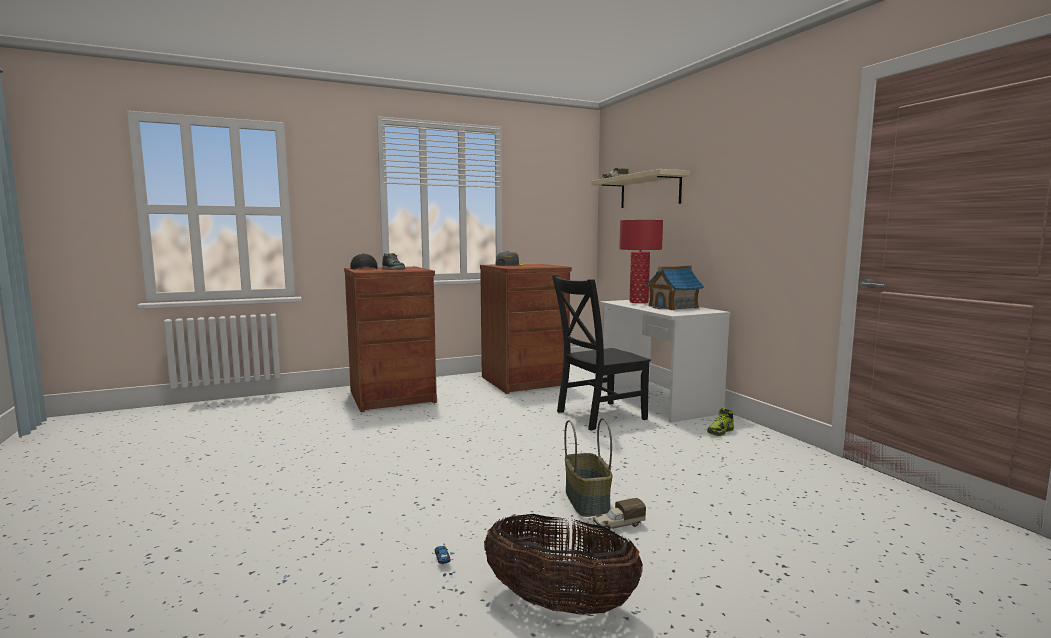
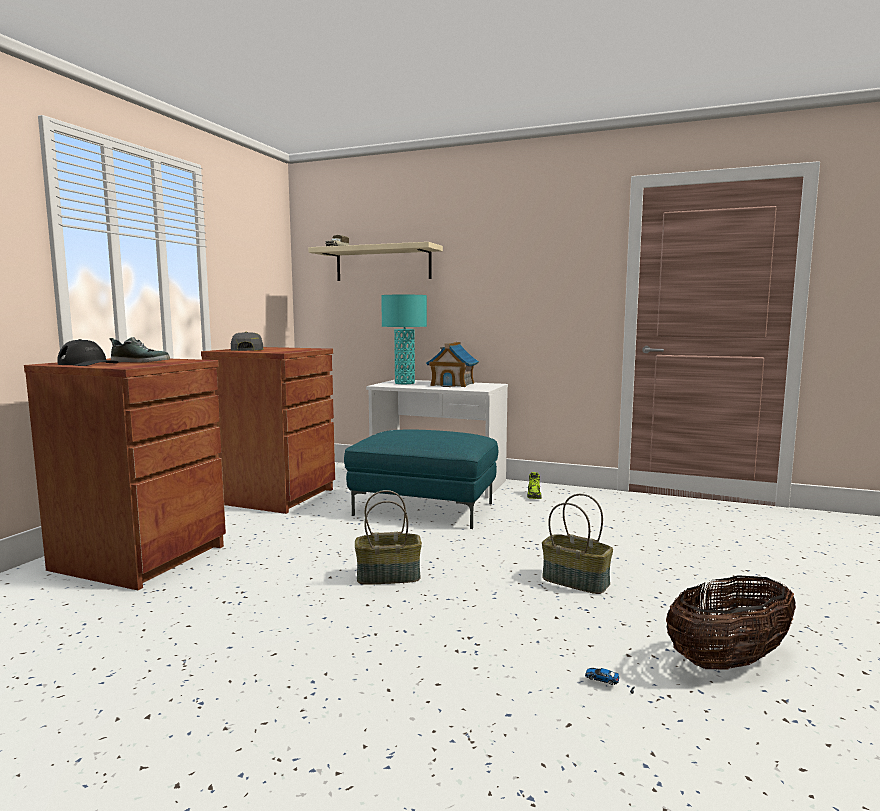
camera: 45 degrees left, 0 degrees up
black chair [552,275,651,431] -> turquoise ottoman [344,430,498,529]
toy truck [593,498,646,532] -> none
red table lamp [619,220,663,303] -> turquoise table lamp [381,295,427,384]
none -> basket [355,490,422,585]

